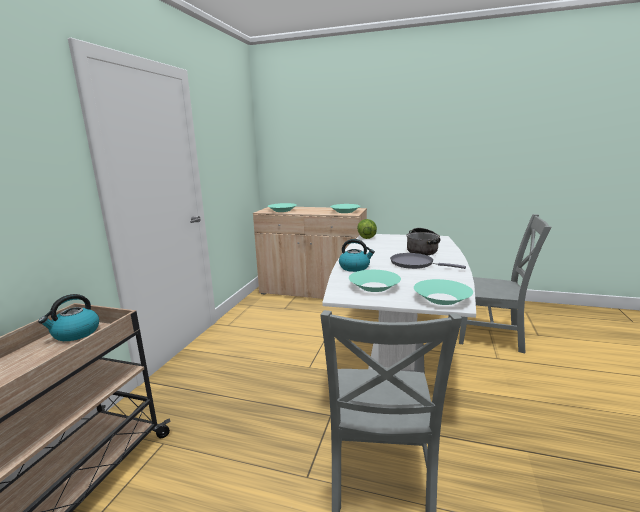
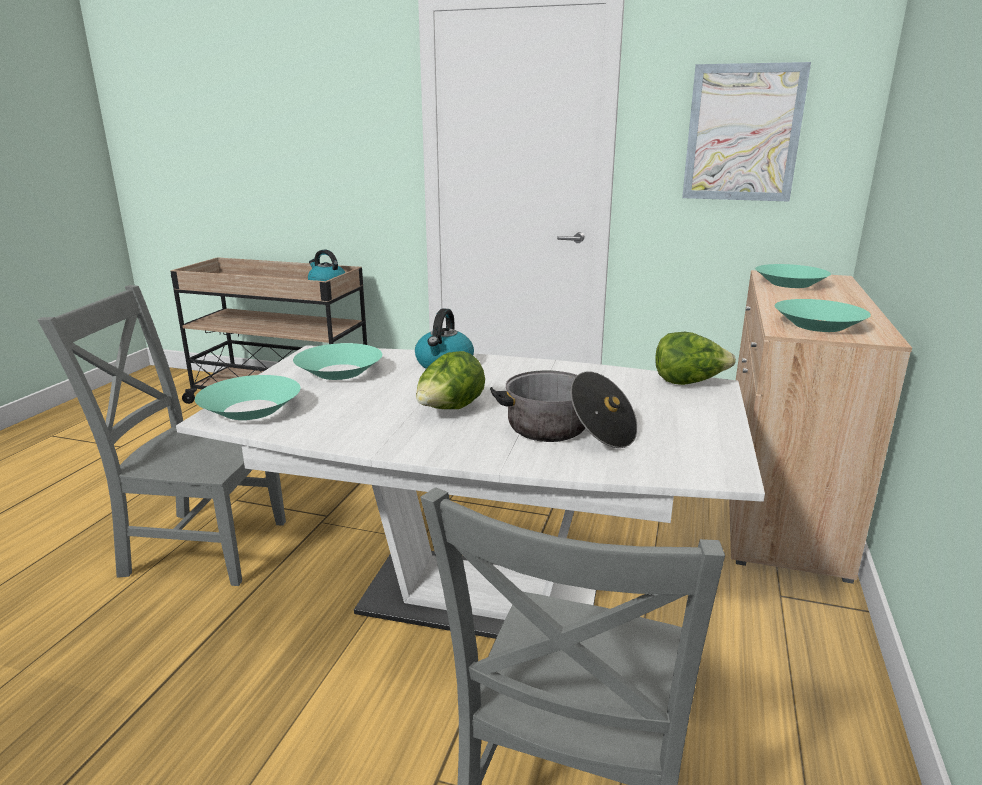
camera: 90 degrees right, 5 degrees up
grey frying pan [390,253,466,269] -> lettuce [416,351,485,409]
none -> picture [682,62,811,202]

